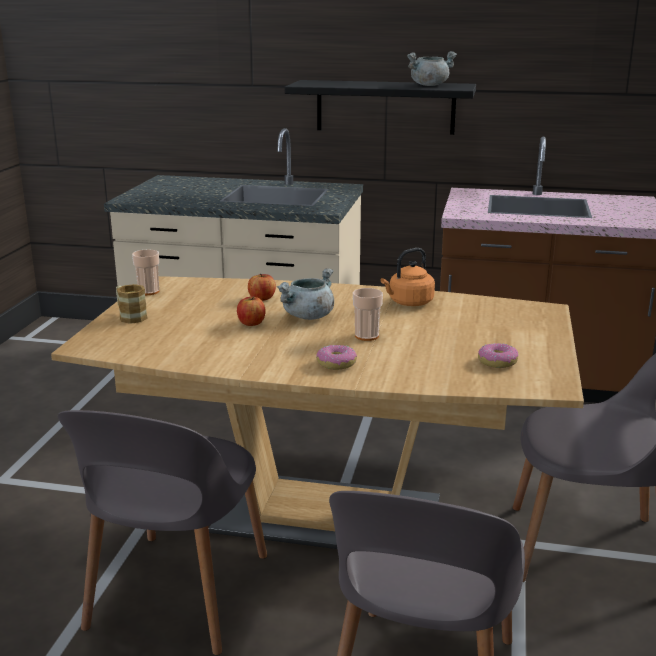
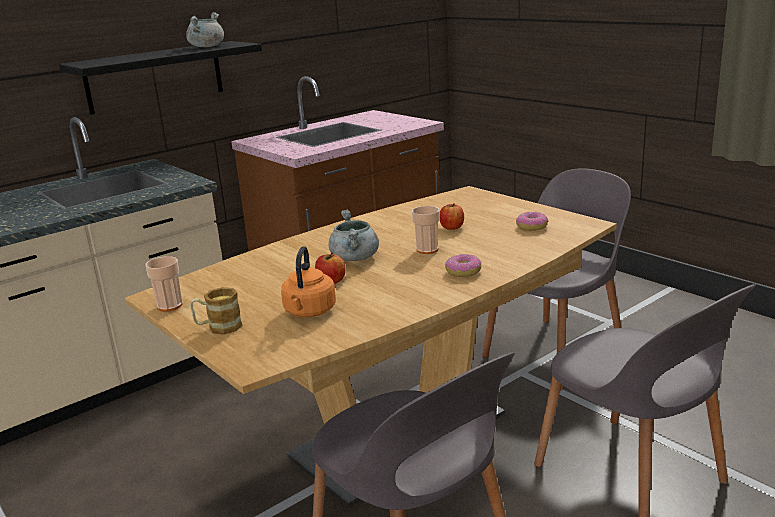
camera: 50 degrees left, 0 degrees up
apple [248,274,276,301] -> apple moved to [440,203,464,230]
orange kettle [381,248,435,306] -> orange kettle moved to [281,246,336,317]

